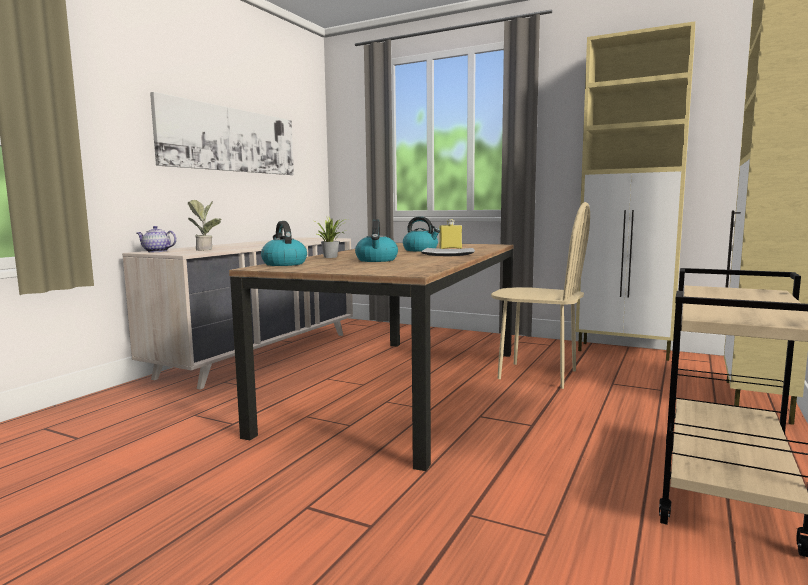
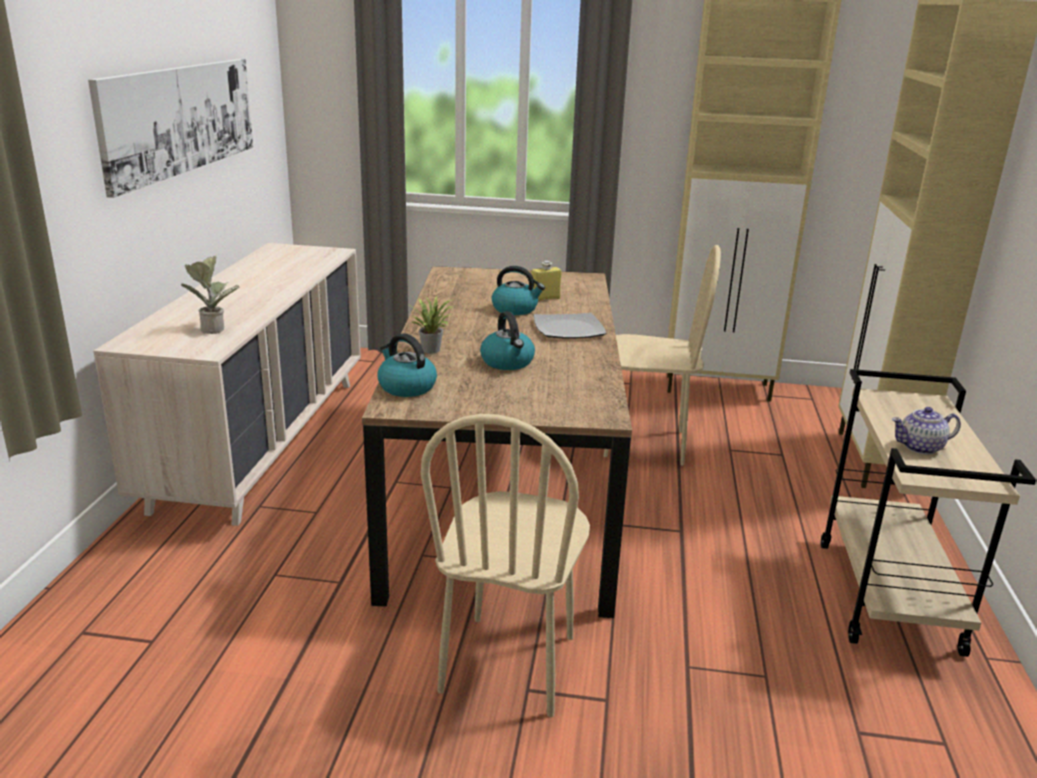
camera: 20 degrees left, 15 degrees up
teapot [136,226,177,252] -> teapot moved to [892,407,961,455]
none -> beige chair [421,414,590,717]

